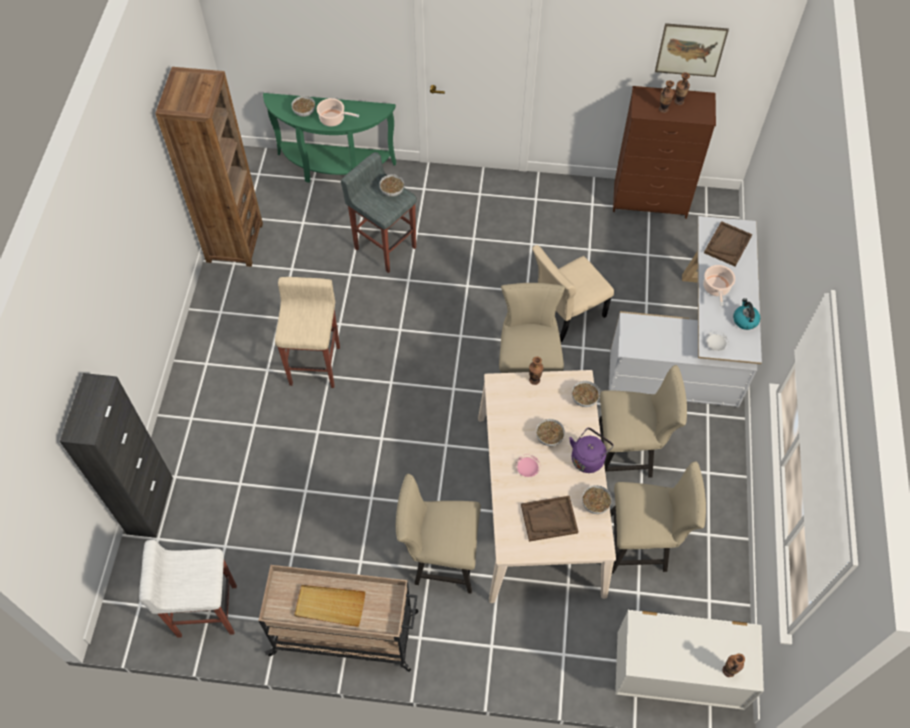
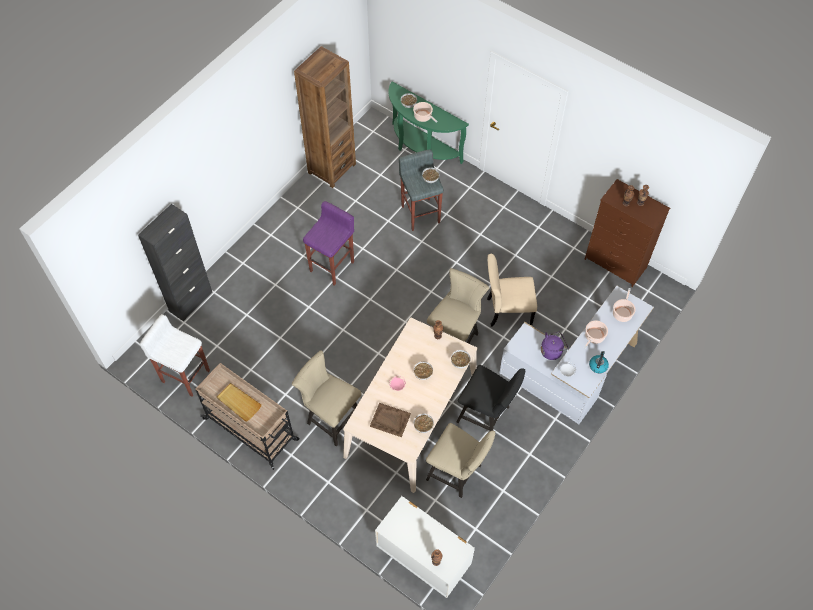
camera: 30 degrees right, 0 degrees up
beige stool [275,277,340,388] -> purple stool [303,201,354,286]
purple kettle [569,428,614,473] -> purple kettle moved to [541,332,569,360]
beige chair [599,365,687,478] -> black chair [457,365,525,431]
picture [655,23,729,77] -> none
brown tray [704,221,752,266] -> cooking pot [613,288,636,322]

